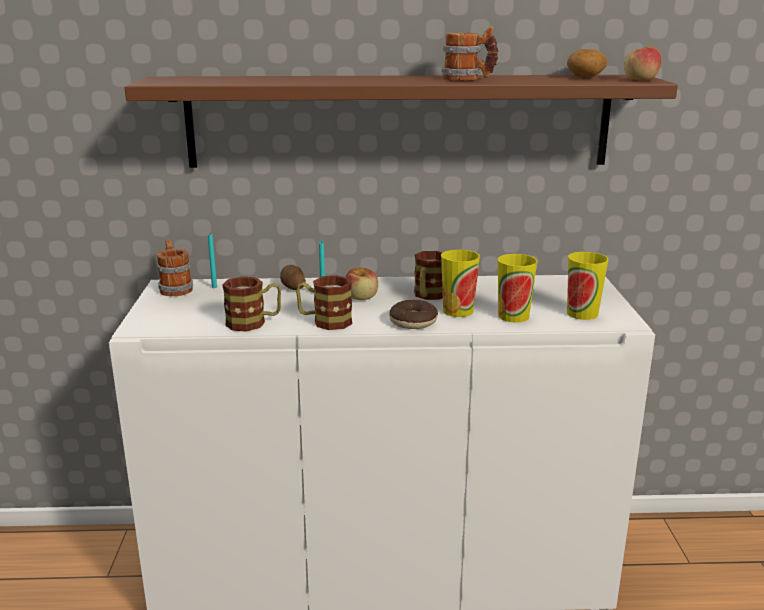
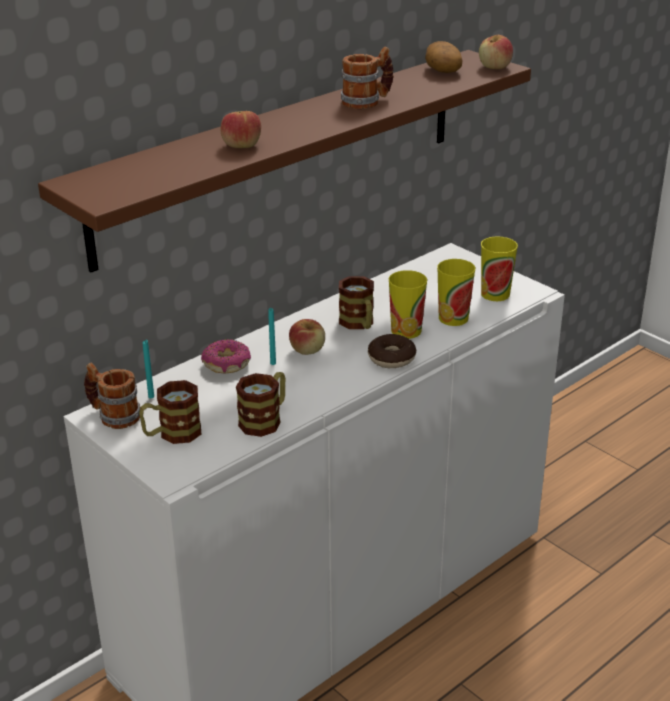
camera: 40 degrees left, 10 degrees up
potato [280,265,306,290] -> donut [201,339,251,374]
mug [296,275,353,330] -> mug moved to [139,380,201,444]
none -> apple [221,111,261,148]

